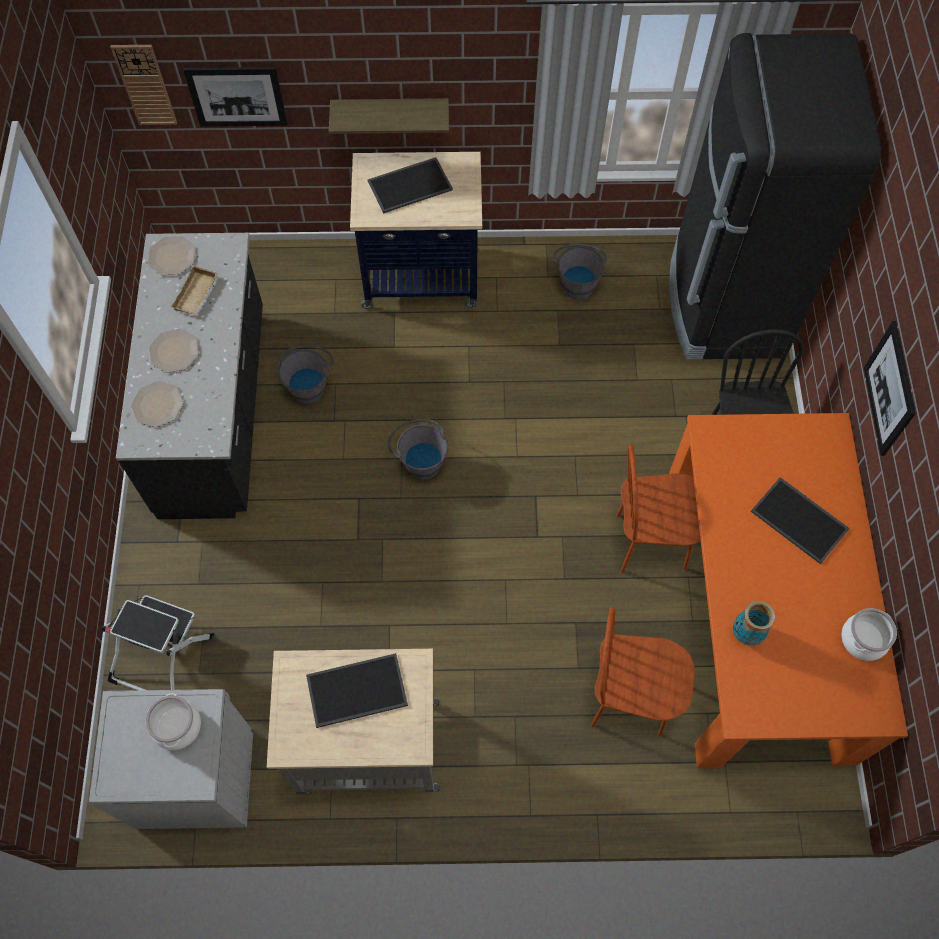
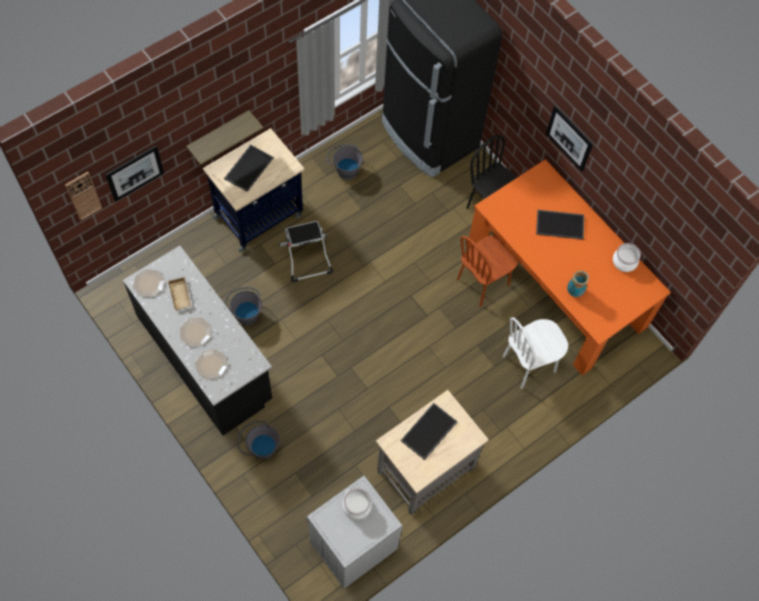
camera: 40 degrees left, 0 degrees up
step ladder [102,595,214,690] -> step ladder moved to [278,221,333,283]
grey bucket [388,419,448,480] -> grey bucket moved to [237,421,280,459]
brown chair [591,607,695,737] -> white chair [503,317,568,389]

